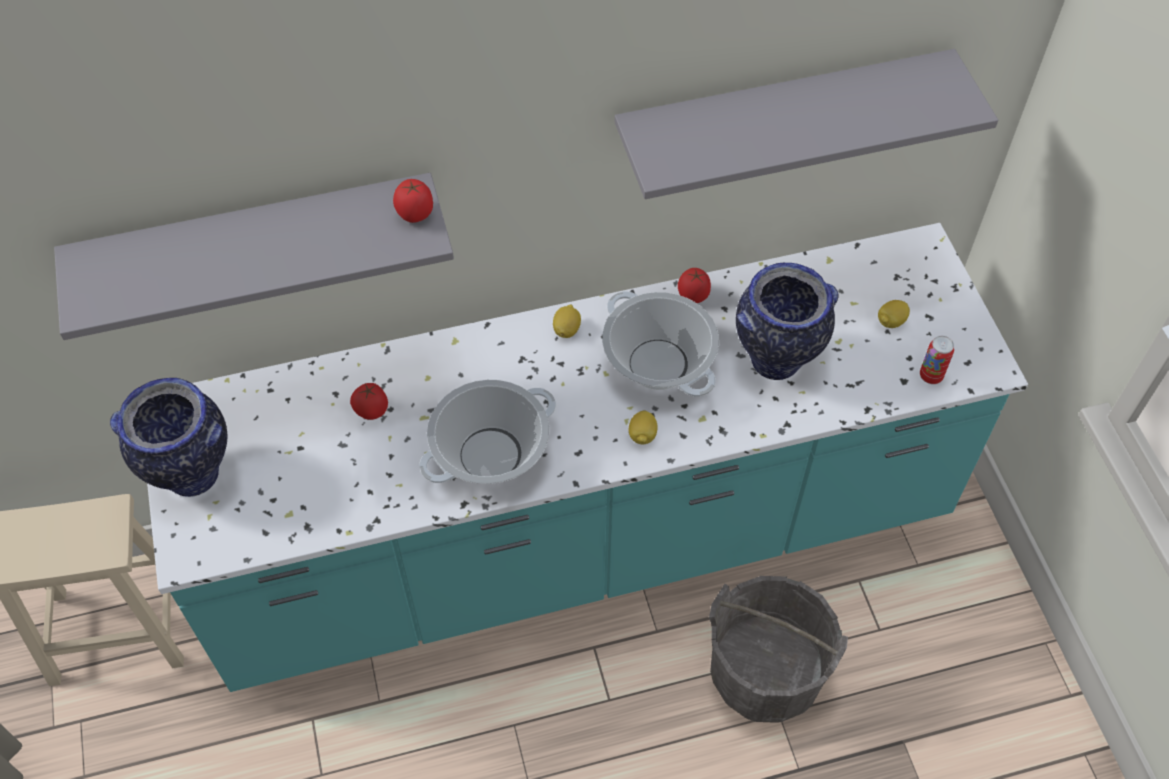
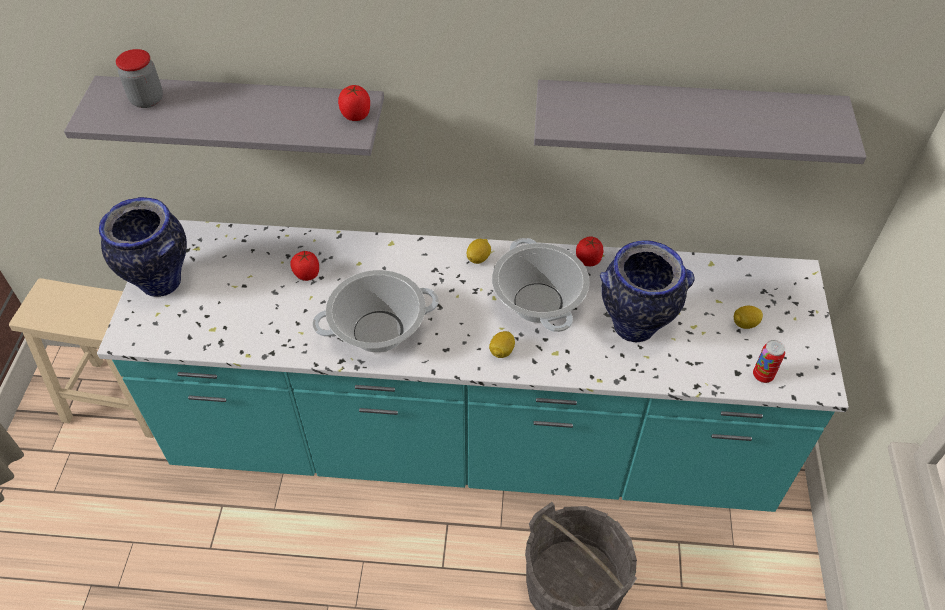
camera: 20 degrees right, 5 degrees down
none -> jar [116,49,163,108]

